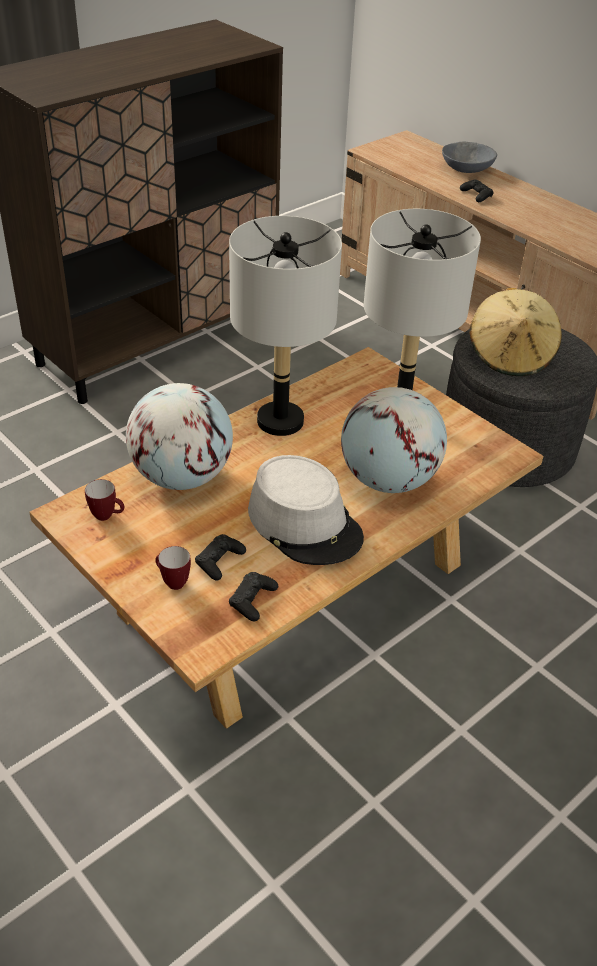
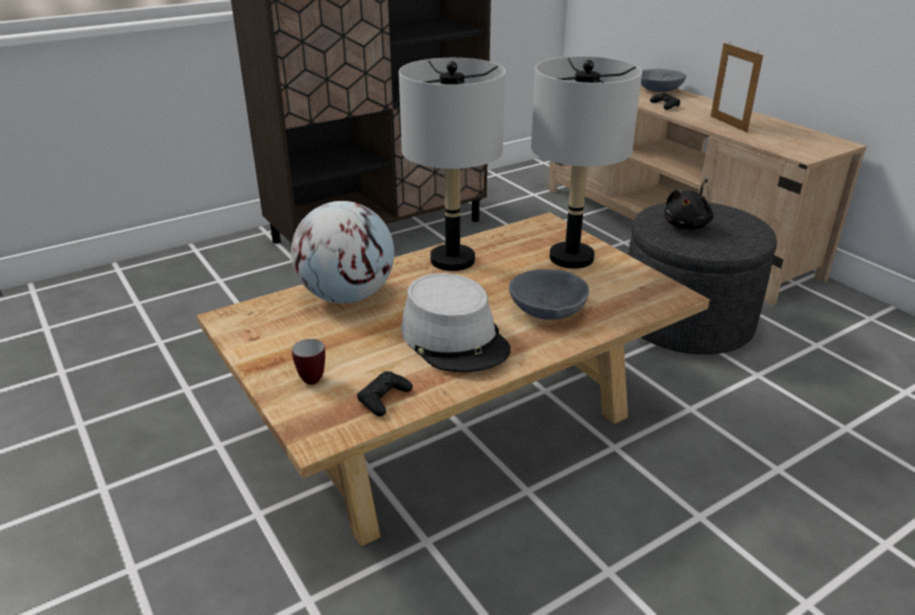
camera: 10 degrees right, 10 degrees down
mug [85,479,124,521] -> none
black game controller [195,534,246,581] -> none
globe [341,387,447,493] -> grey bowl [509,269,589,320]
beige hat [469,288,562,376] -> black plush toy [664,189,714,229]
none -> picture frame [711,43,763,132]

